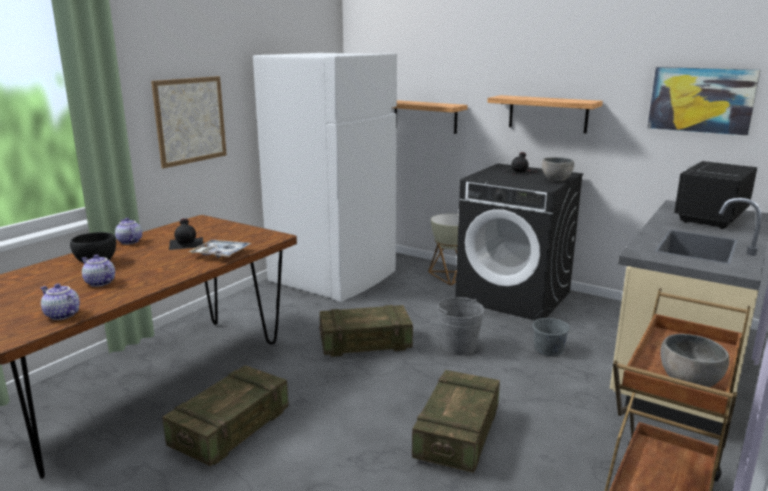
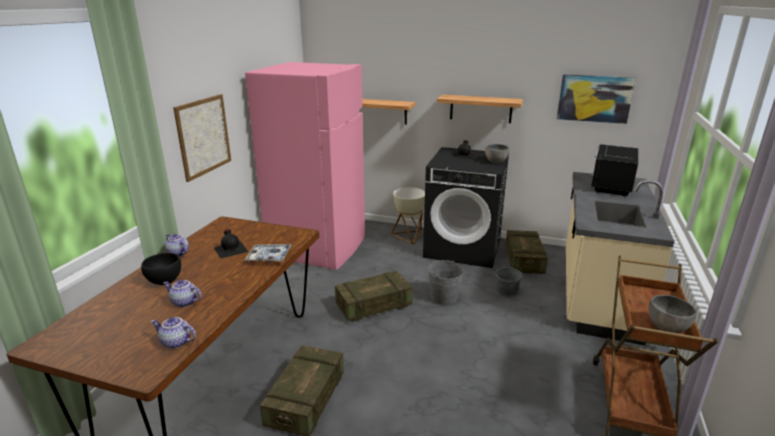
camera: 15 degrees left, 5 degrees up
white fridge [253,53,397,302] -> pink fridge [245,62,365,270]
crate [412,370,500,473] -> crate moved to [506,230,548,274]

